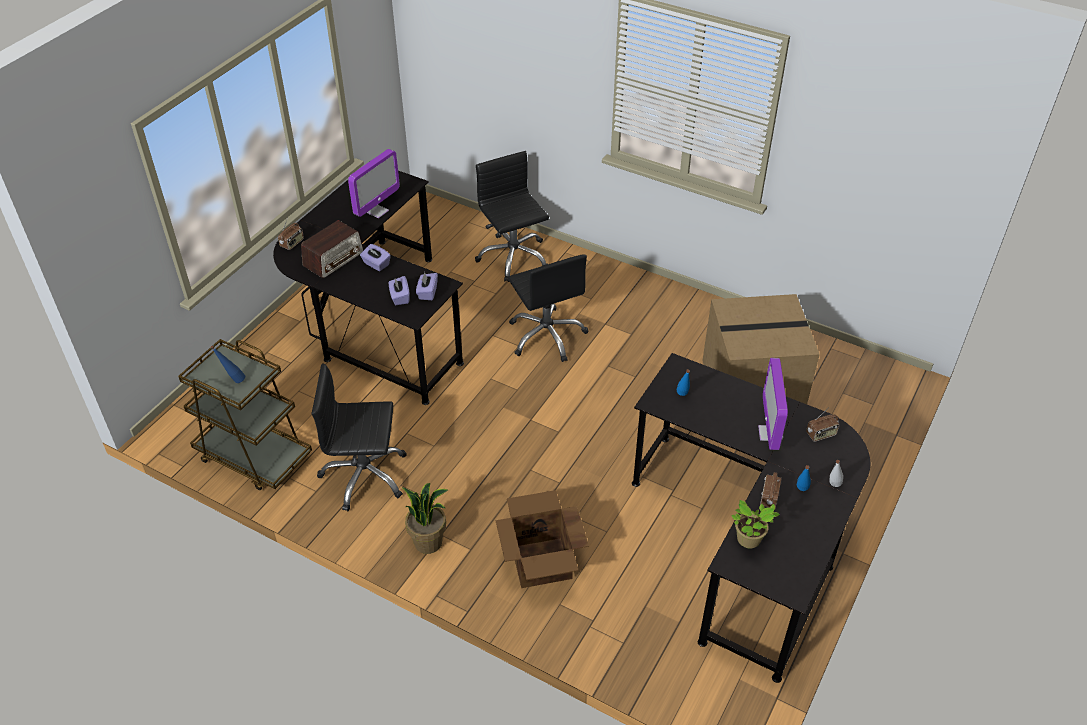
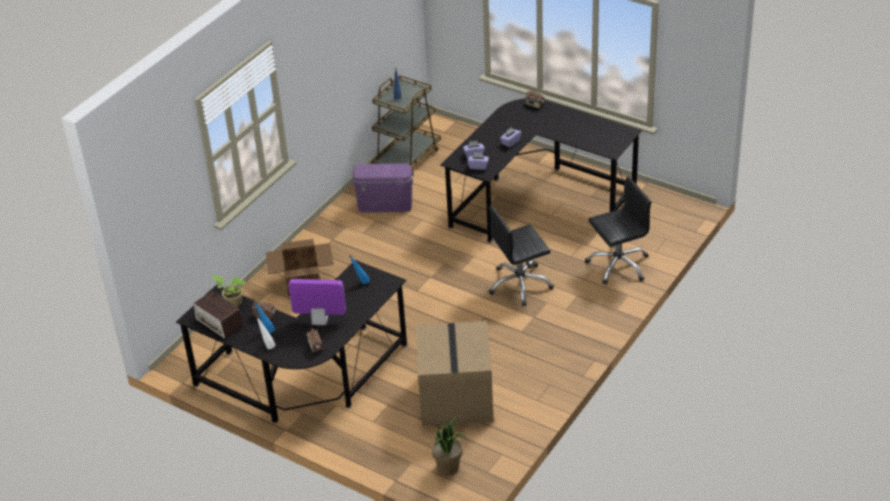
camera: 95 degrees right, 5 degrees down
radio [301,220,364,278] -> radio moved to [194,291,243,339]
black office chair [312,363,407,511] -> purple storage box [351,164,414,213]
monitor [348,149,400,218] -> none
potted plant [402,483,448,554] -> potted plant moved to [432,417,466,476]

